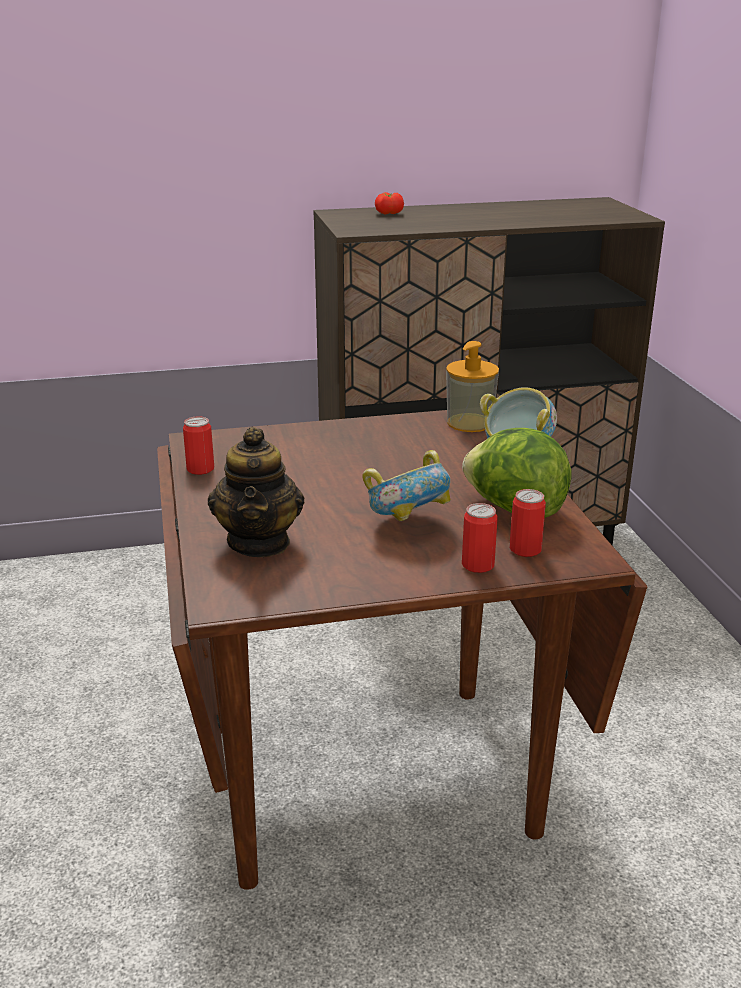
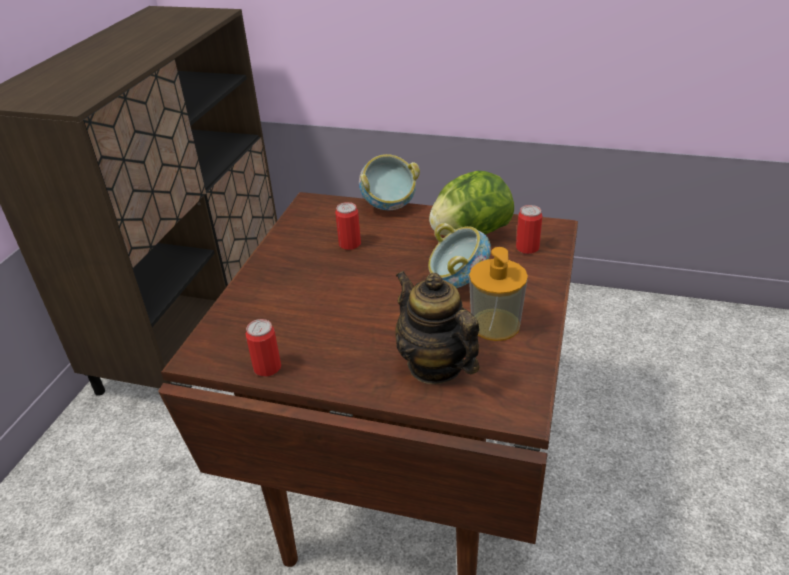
camera: 60 degrees left, 10 degrees up
teapot [208,427,304,557] -> teapot turned 150 degrees counterclockwise [395,271,479,384]
tomato [375,192,404,214] -> none
soap dispenser [446,341,499,432] -> soap dispenser moved to [469,247,528,341]
can [462,503,498,573] -> can moved to [335,202,361,250]

